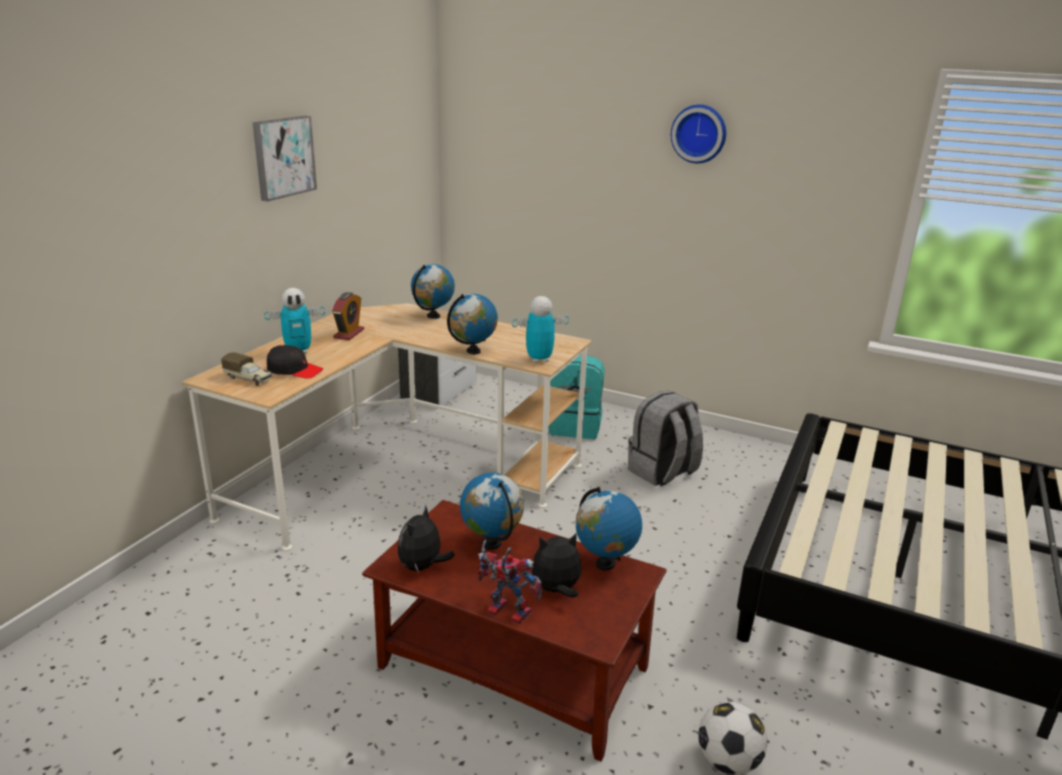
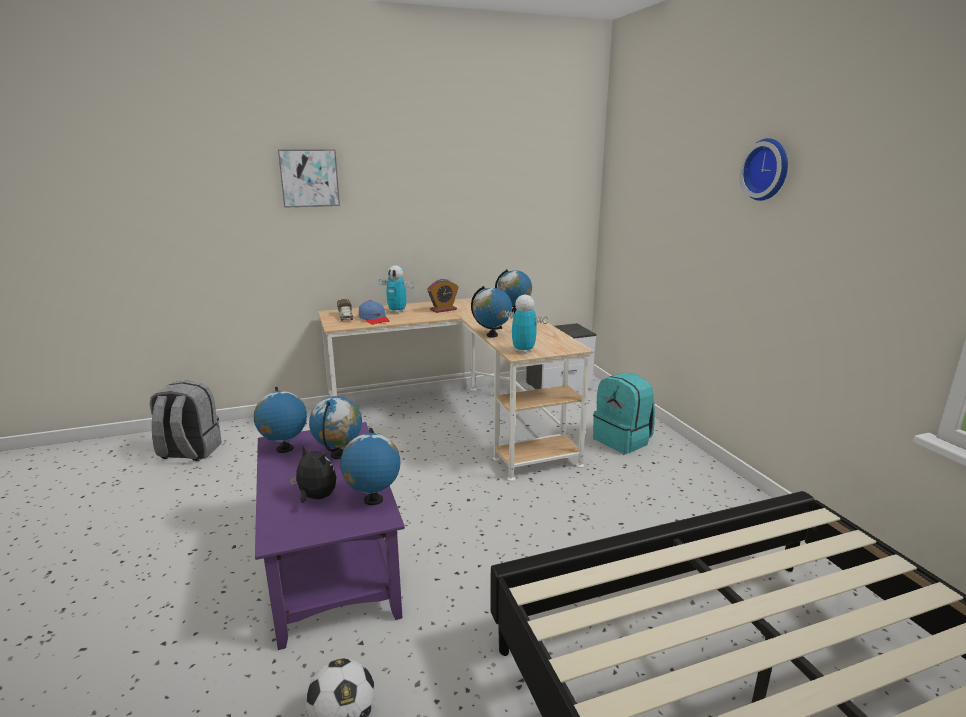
camera: 45 degrees right, 5 degrees down
picture [253,116,317,201] -> picture moved to [278,150,340,208]
black cap [267,345,323,378] -> blue cap [359,300,389,325]
brown coffee table [362,500,667,762] -> purple coffee table [255,422,405,650]
plush toy [398,505,455,573] -> globe [254,387,307,453]
toy robot [477,540,543,624] -> none
grey backpack [628,390,703,486] -> grey backpack moved to [150,380,222,461]

